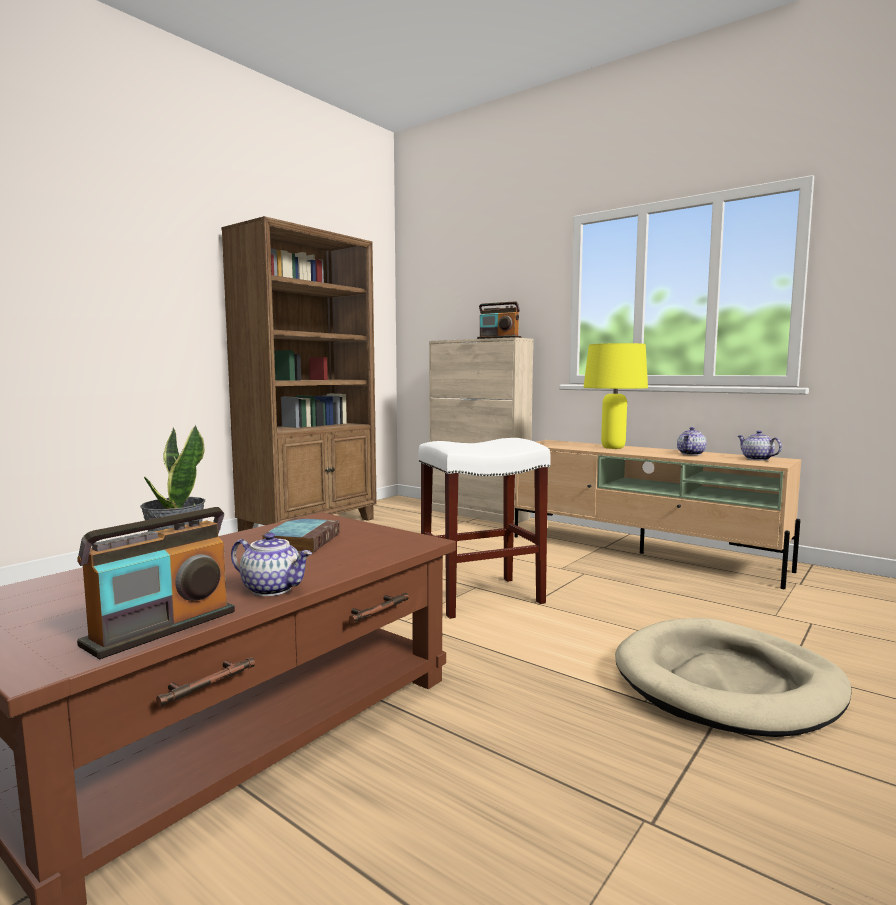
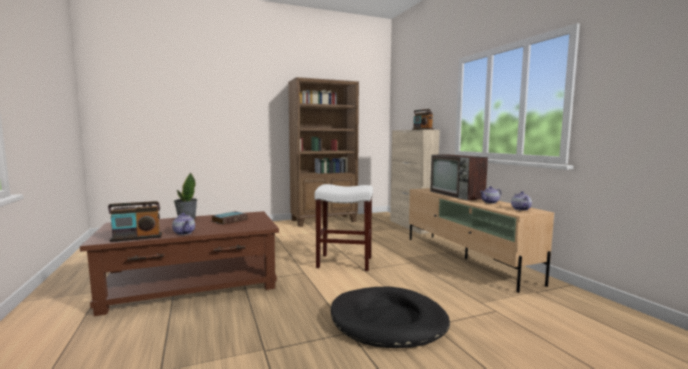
camera: 30 degrees right, 0 degrees up
yellow table lamp [583,343,648,449] -> television [430,154,488,201]
beige dog bed [615,618,852,737] -> black dog bed [331,287,450,348]

